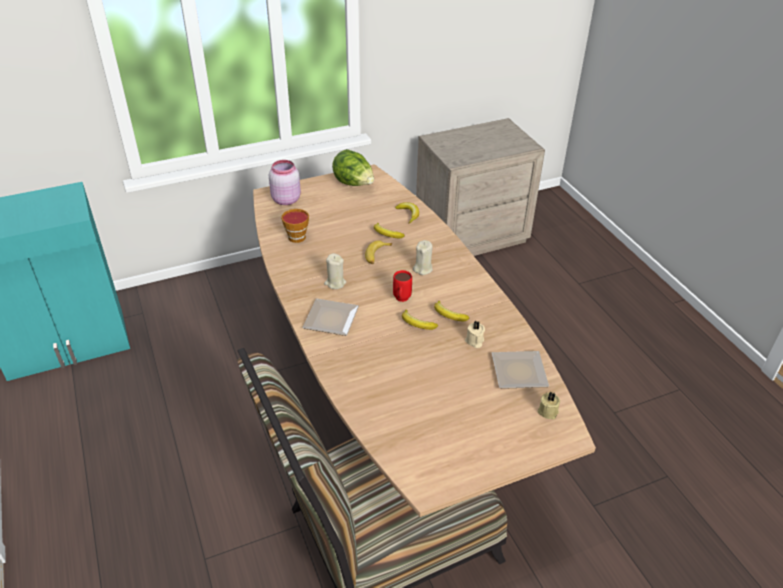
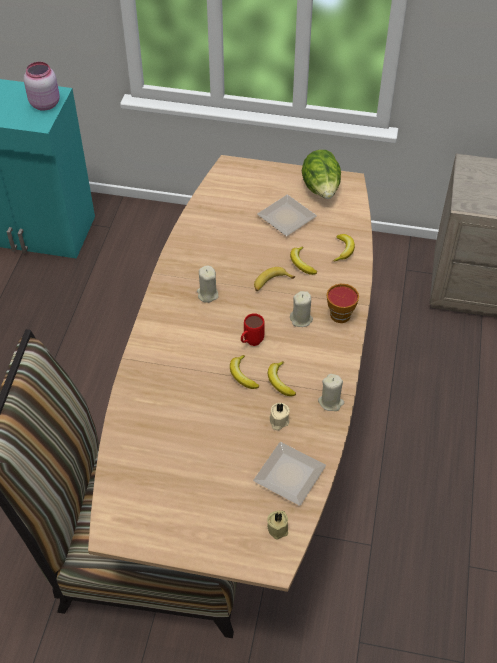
camera: 35 degrees right, 10 degrees up
pink jar [269,160,301,205] -> pink jar moved to [24,62,60,111]
cup [281,209,309,243] -> cup moved to [327,284,359,323]
plate [303,299,359,336] -> plate moved to [257,195,317,236]
none -> beige candle [318,374,344,411]

